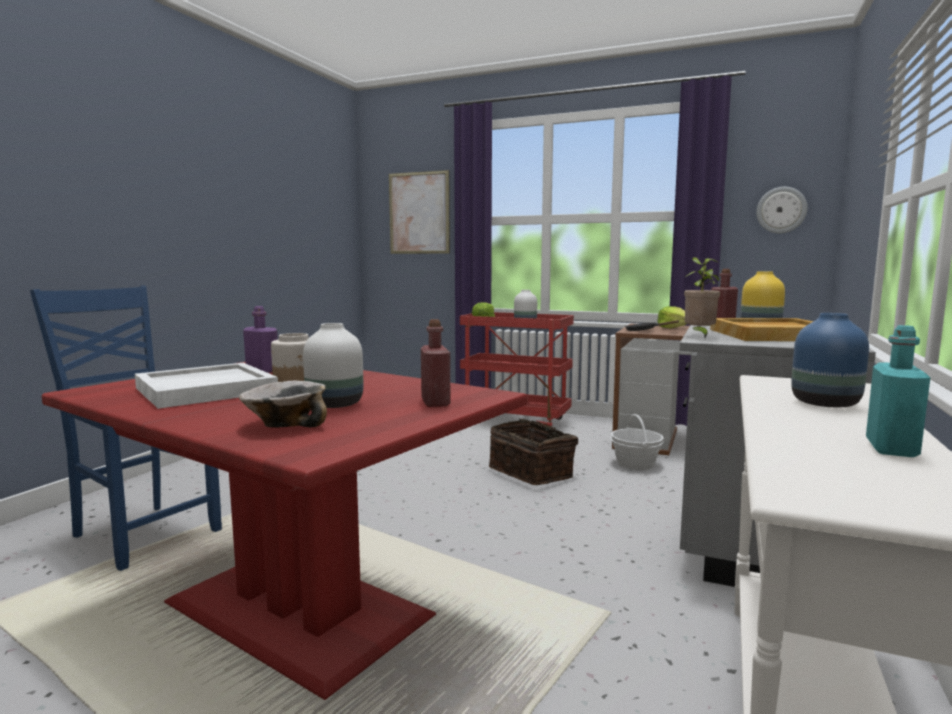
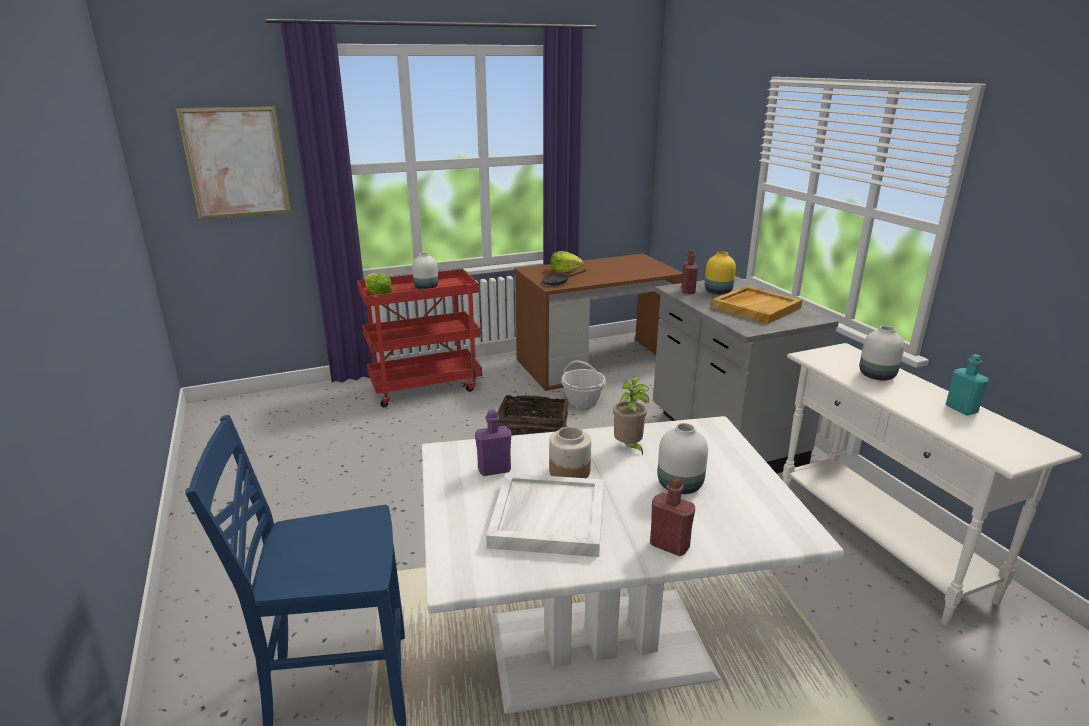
camera: 45 degrees left, 15 degrees up
red dining table [42,362,527,700] -> white dining table [422,416,844,714]
bowl [239,380,327,428] -> none
red bottle [421,319,450,407] -> red bottle moved to [650,477,695,556]
potted plant [684,257,720,337] -> potted plant moved to [613,377,649,455]
wall clock [756,187,808,233] -> none
blue vase [791,313,869,407] -> white vase [859,326,904,380]

